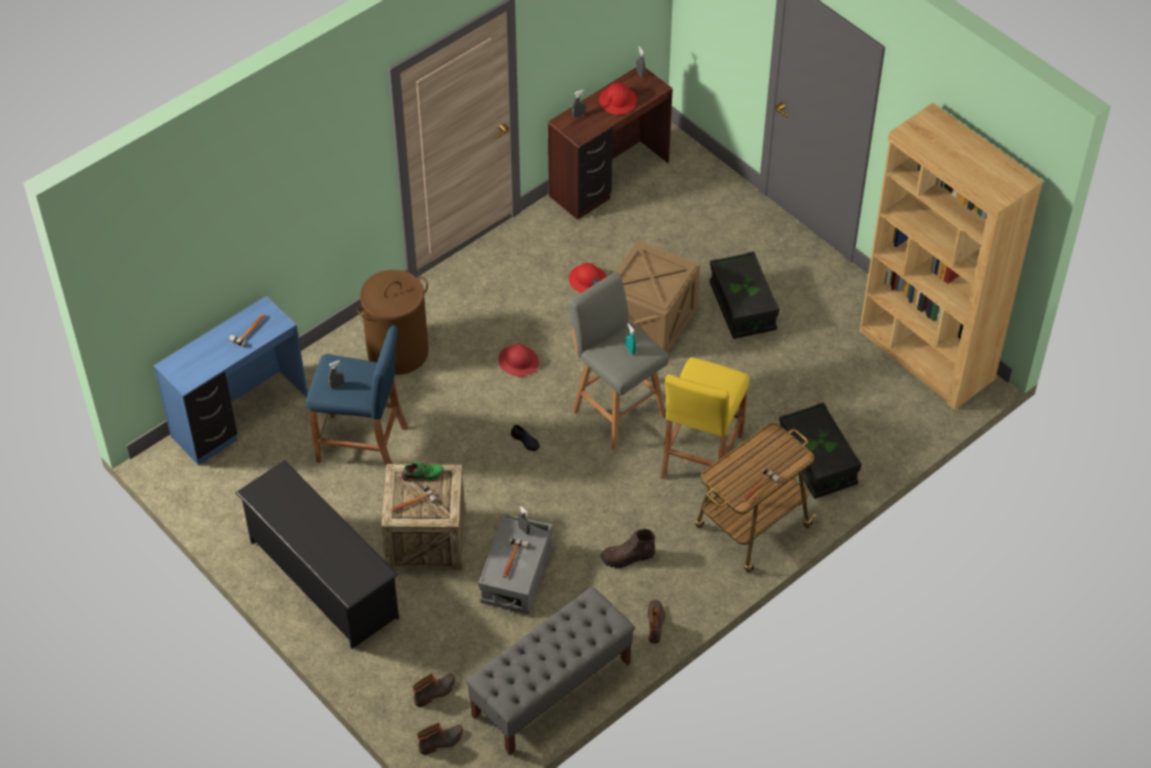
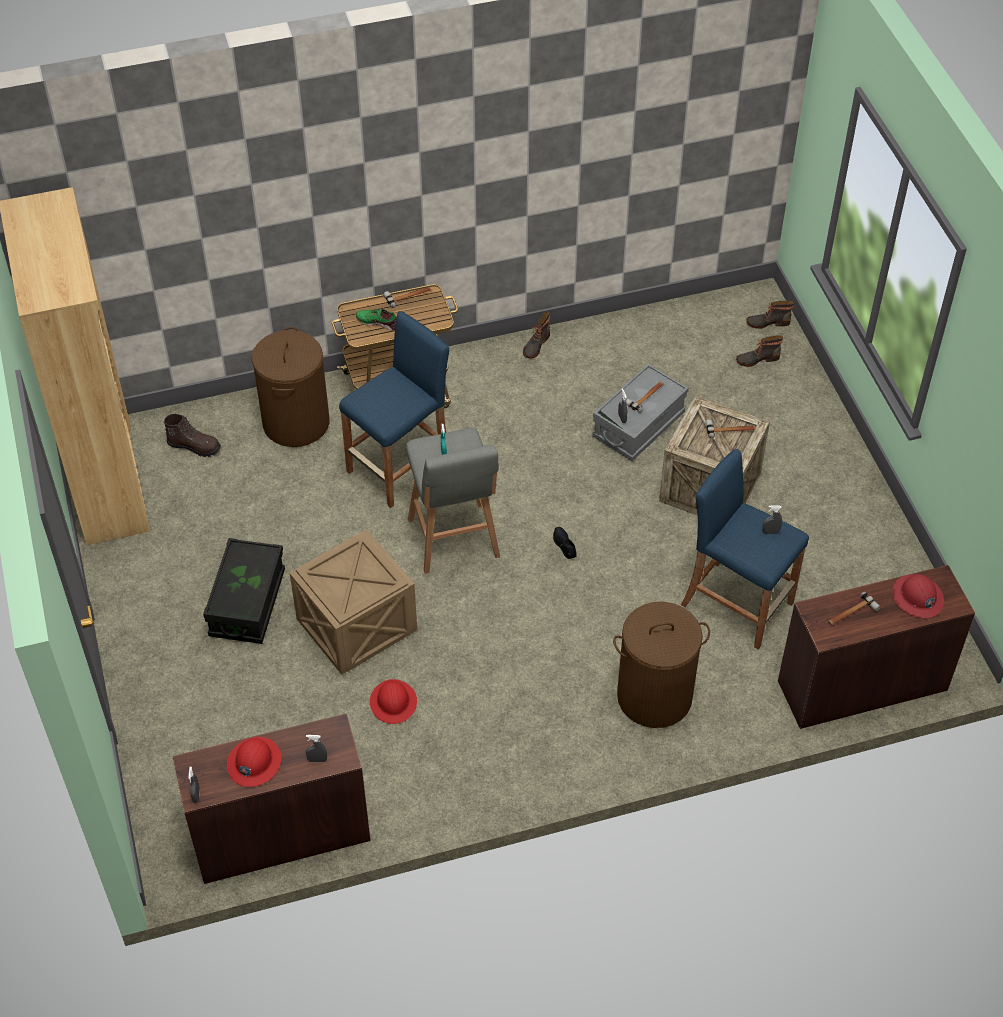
camera: 155 degrees left, 0 degrees up
blue desk [154,296,308,465] -> brown desk [778,565,975,729]
black shoe rack [235,460,399,649] -> none
green shoe [401,462,444,482] -> green shoe moved to [356,309,396,330]
grey bench [466,587,635,755] -> none
red hard hat [498,344,539,377] -> red hard hat moved to [892,574,944,618]
brown boot [601,529,655,568] -> brown boot moved to [164,414,221,457]
yellow stool [661,357,750,495] -> blue stool [339,311,449,508]
black storage box [778,402,862,499] -> brown laundry basket [252,327,330,447]

